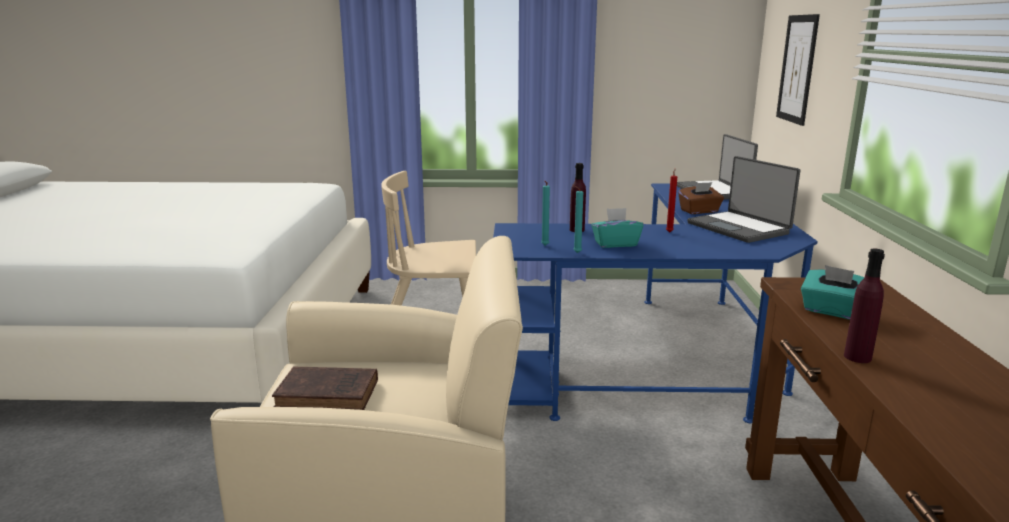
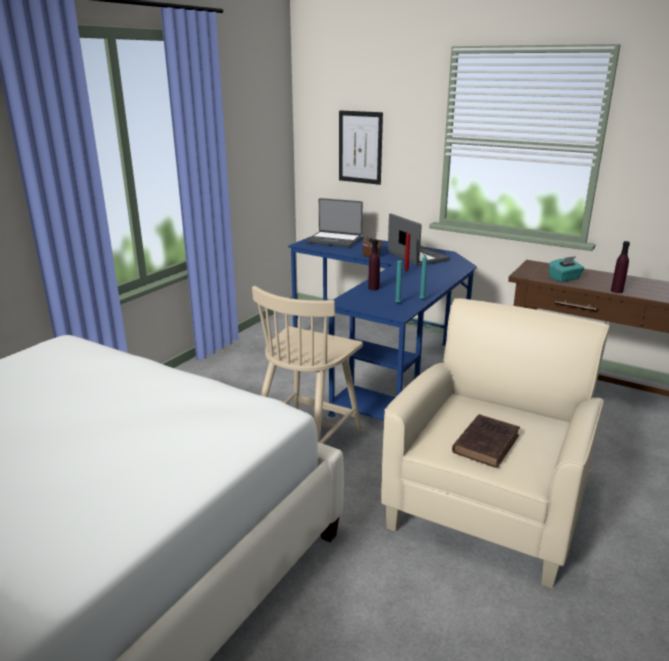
camera: 60 degrees left, 5 degrees up
turquoise tissue box [591,208,644,248] -> none
laptop [687,156,800,243] -> laptop turned 120 degrees counterclockwise [388,214,450,266]

